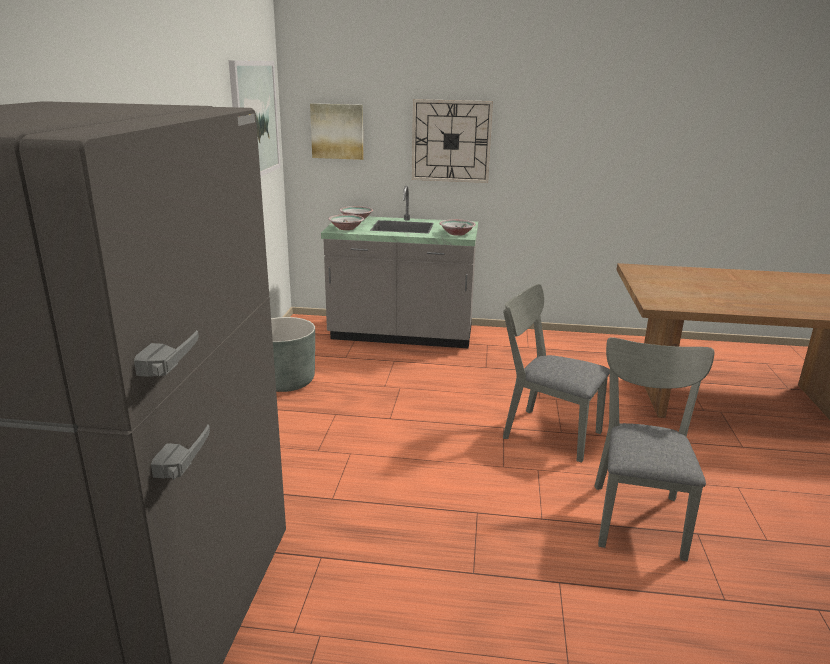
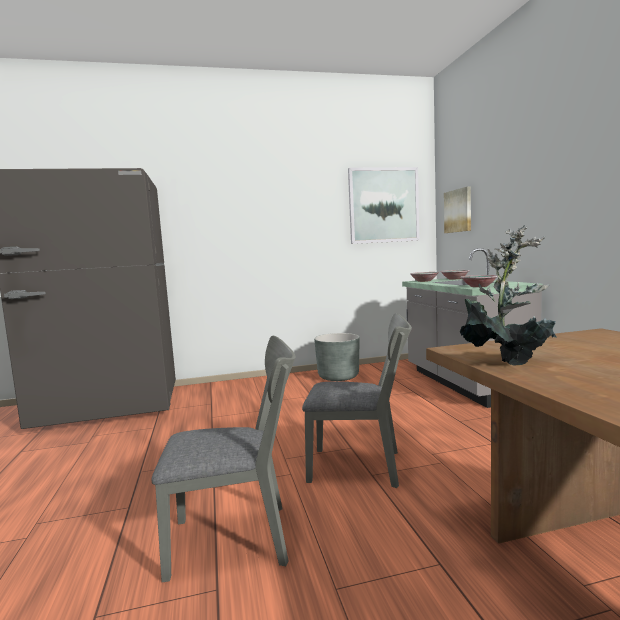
camera: 70 degrees right, 15 degrees down
wall clock [412,99,493,183] -> none
grey chair [503,284,610,463] -> grey chair turned 90 degrees clockwise [302,313,412,488]
none -> potted plant [460,225,557,366]

